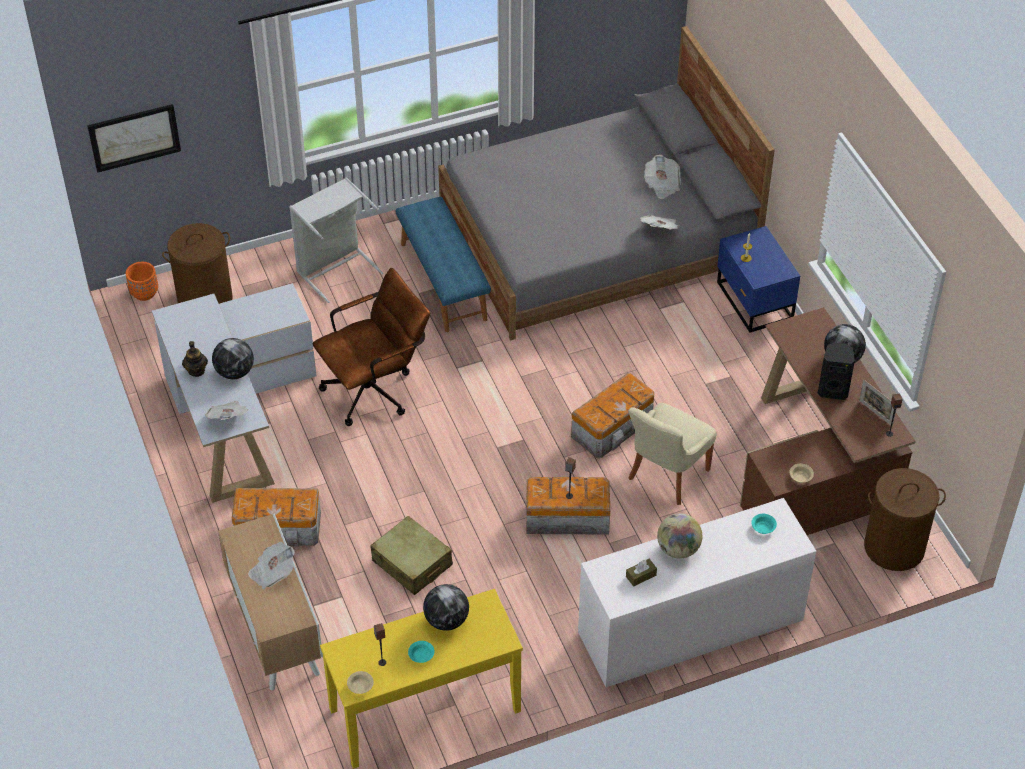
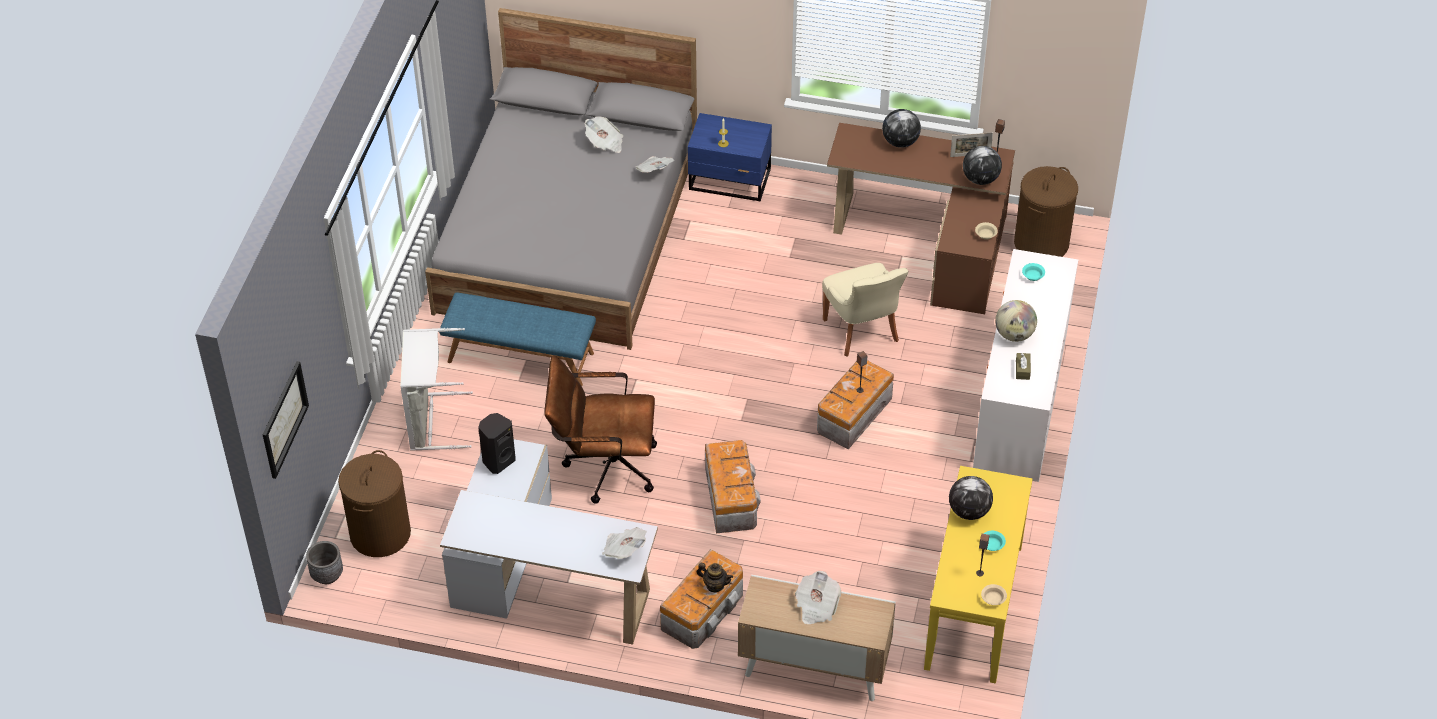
camera: 55 degrees left, 0 degrees up
orange planter [126,262,158,301] -> grey planter [306,541,343,584]
teapot [182,341,208,377] -> teapot moved to [697,563,733,592]
globe [212,338,254,379] -> globe moved to [963,146,1002,185]
brown office chair [312,268,430,426] -> brown office chair turned 90 degrees counterclockwise [544,355,657,504]
beige suitcase [370,516,453,595] -> none
storage box [571,372,654,458] -> storage box moved to [705,440,761,533]
black speaker [817,343,855,400] -> black speaker moved to [478,413,516,474]

